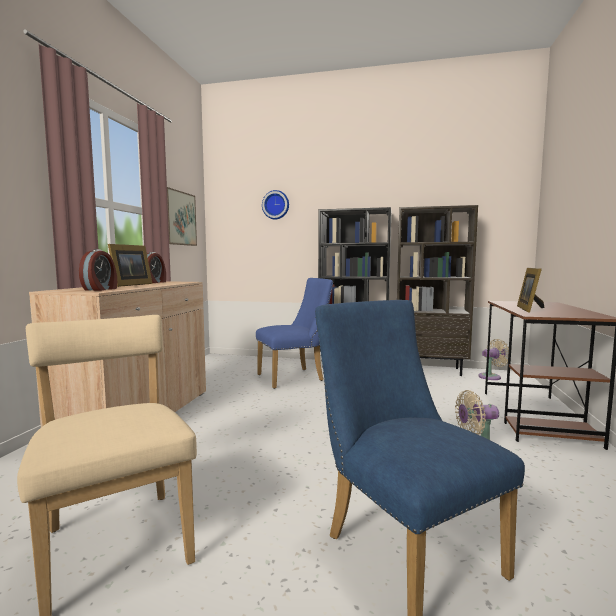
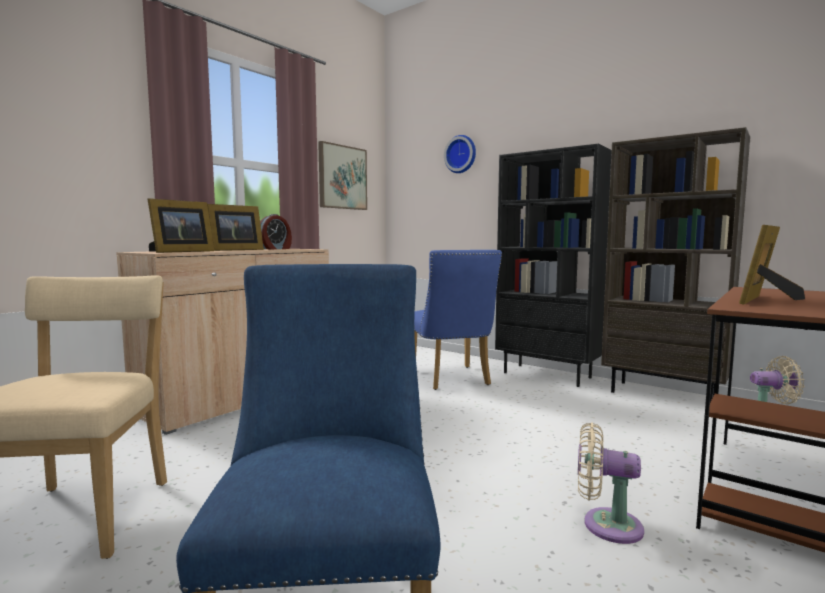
camera: 25 degrees right, 0 degrees up
alarm clock [79,249,117,291] -> picture frame [148,198,214,253]
blue chair [256,278,333,389] -> blue chair turned 75 degrees clockwise [414,250,502,390]

